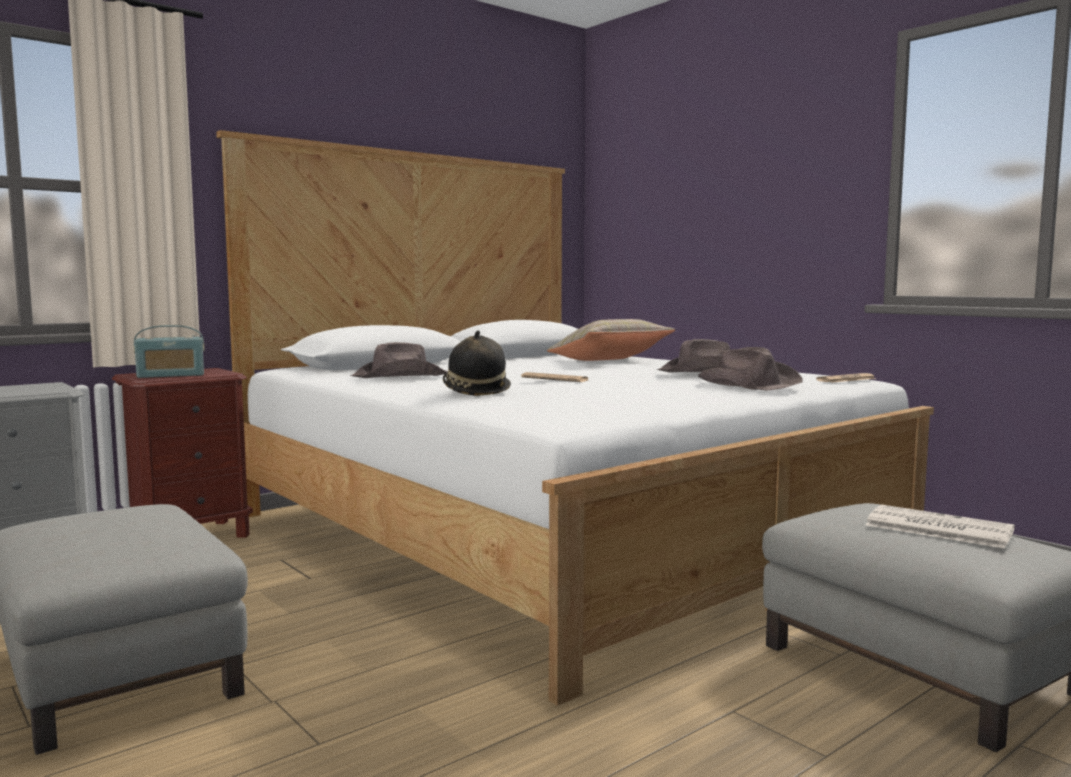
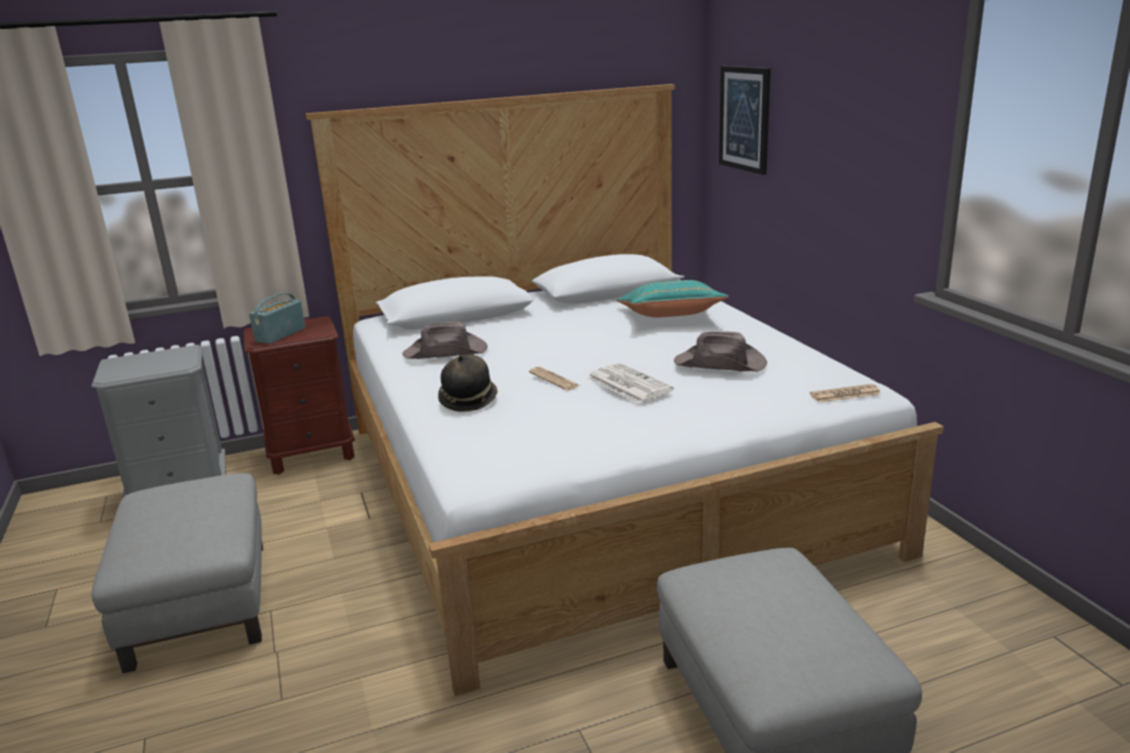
camera: 20 degrees right, 15 degrees up
radio [134,325,205,378] -> radio turned 120 degrees clockwise [249,293,305,344]
beige pillow [547,319,675,361] -> turquoise pillow [617,280,729,318]
brown hat [698,347,803,391] -> none
newspaper [866,504,1015,548] -> newspaper moved to [587,363,674,403]
none -> picture [719,66,771,175]

